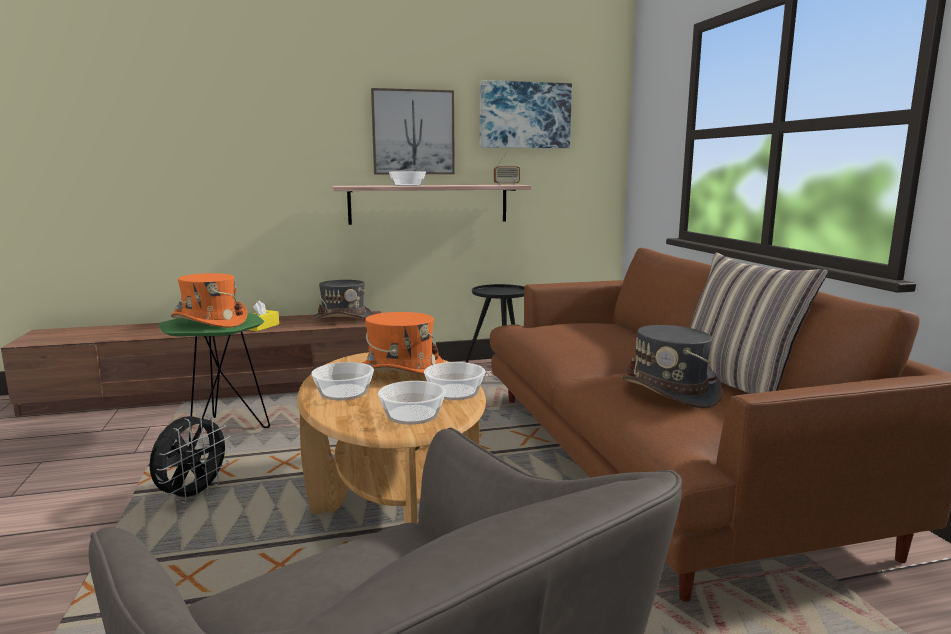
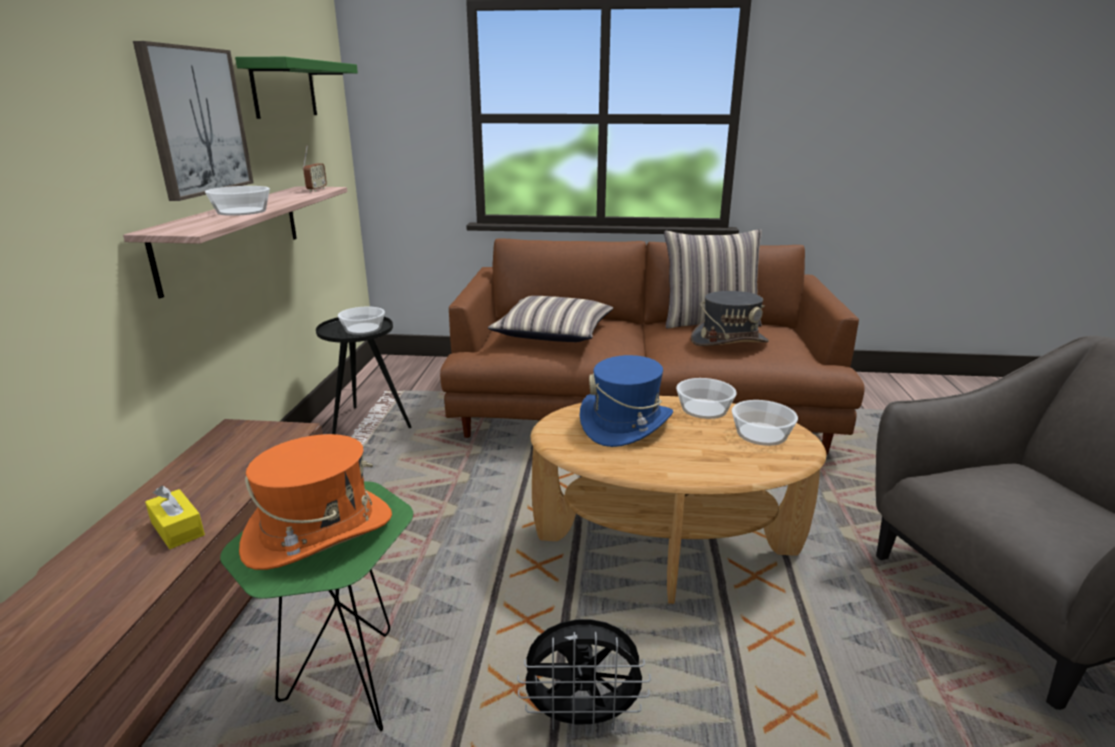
camera: 70 degrees left, 10 degrees up
black fan [149,414,232,503] -> black fan turned 135 degrees clockwise [517,619,651,735]
bowl [311,362,374,400] -> bowl moved to [338,307,385,335]
grey hat [312,280,374,319] -> none
orange hat [362,312,445,375] -> blue hat [580,355,673,447]
picture [480,80,572,148] -> green shelf [235,57,358,119]
none -> pillow [488,296,613,342]

